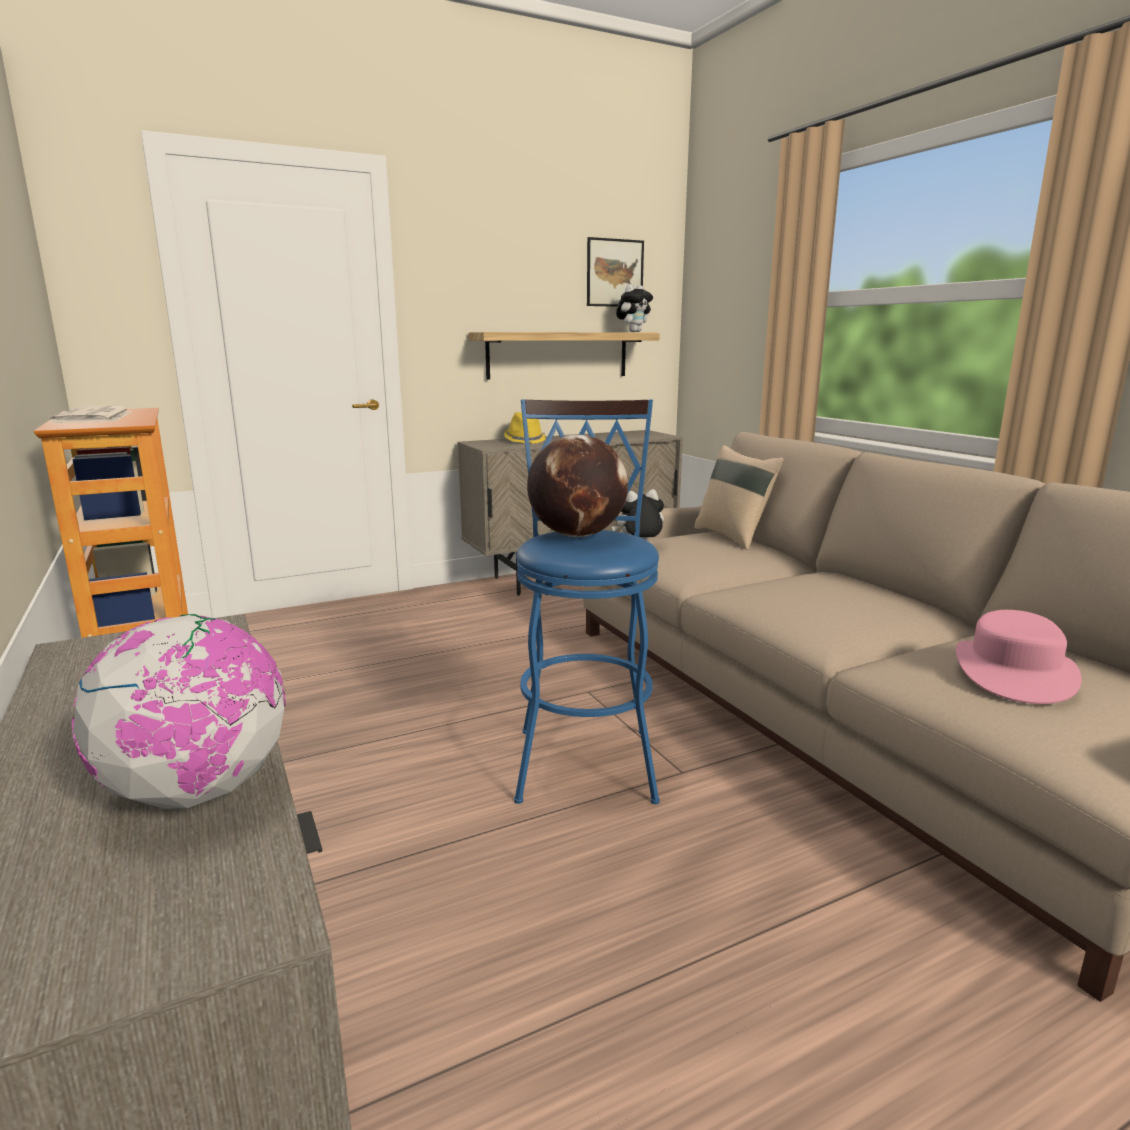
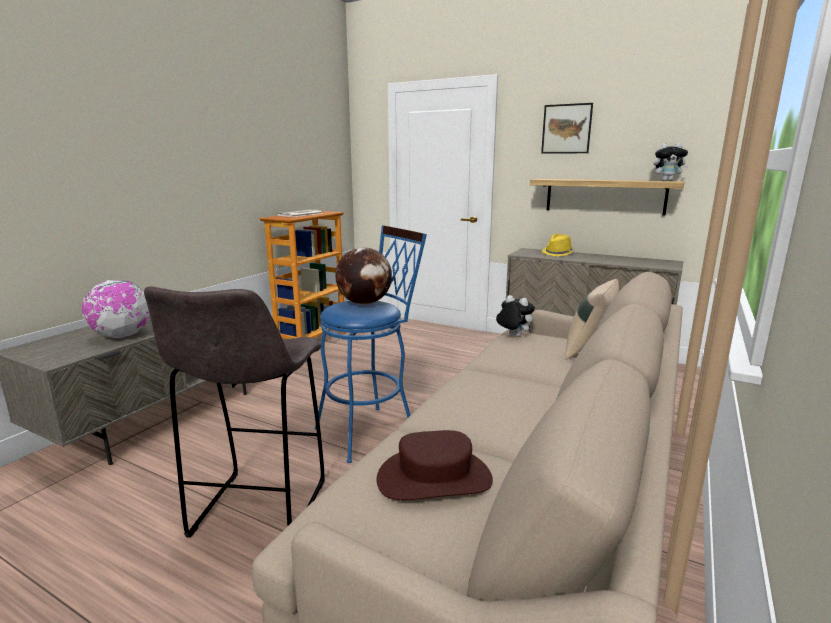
camera: 55 degrees right, 0 degrees up
picture [587,237,644,307] -> picture moved to [541,103,593,154]
pink hat [956,610,1082,704] -> brown hat [377,430,493,500]
none -> grey stool [144,286,325,538]

